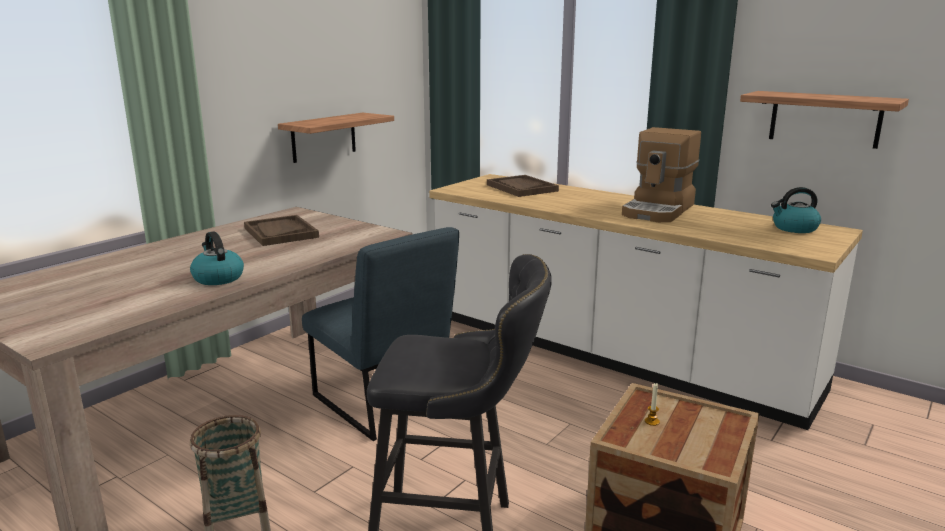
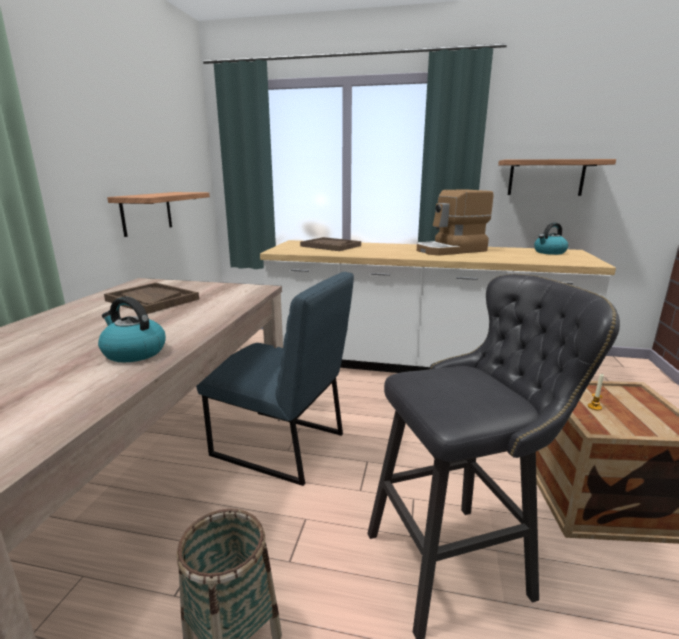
camera: 25 degrees left, 0 degrees up
coffee machine [622,127,701,222] -> coffee machine turned 60 degrees clockwise [417,189,493,256]

